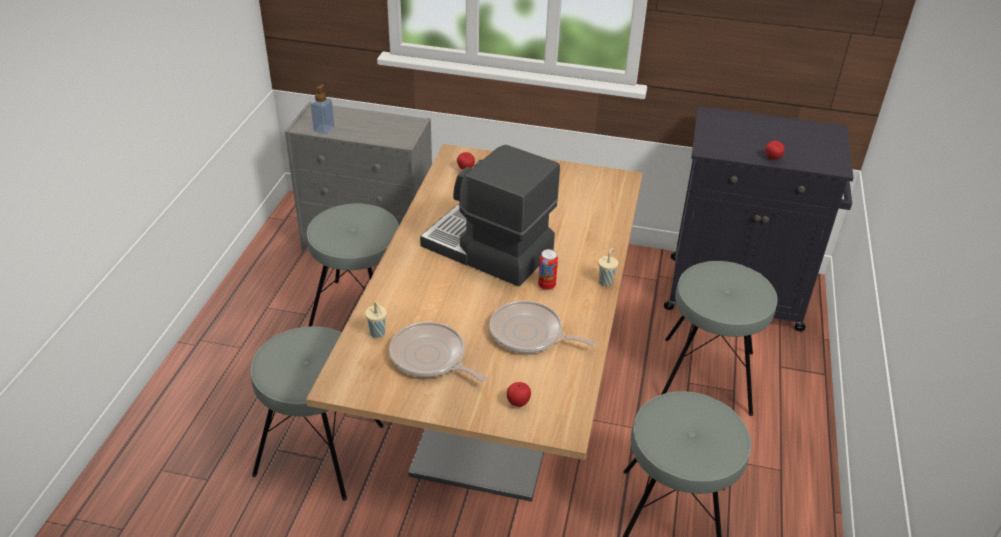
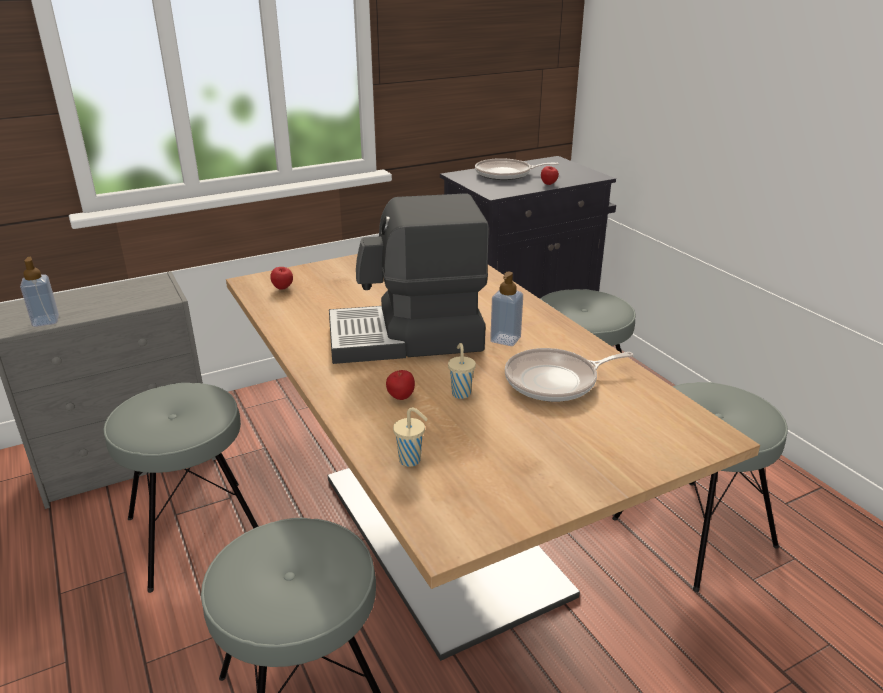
camera: 40 degrees left, 10 degrees down
frying pan [389,322,487,382] -> frying pan moved to [475,158,559,180]
apple [507,382,531,407] -> apple moved to [386,370,415,400]
can [538,249,558,290] -> soap dispenser [490,272,523,346]
beige cup [598,248,618,286] -> beige cup moved to [448,343,476,399]

